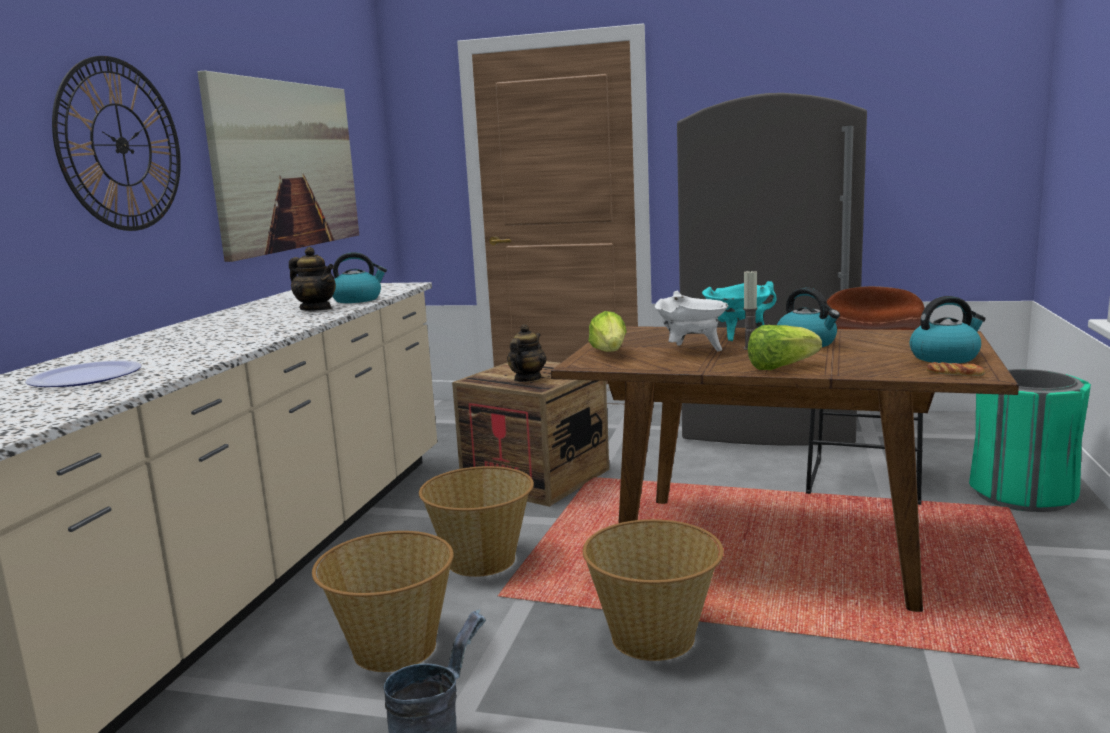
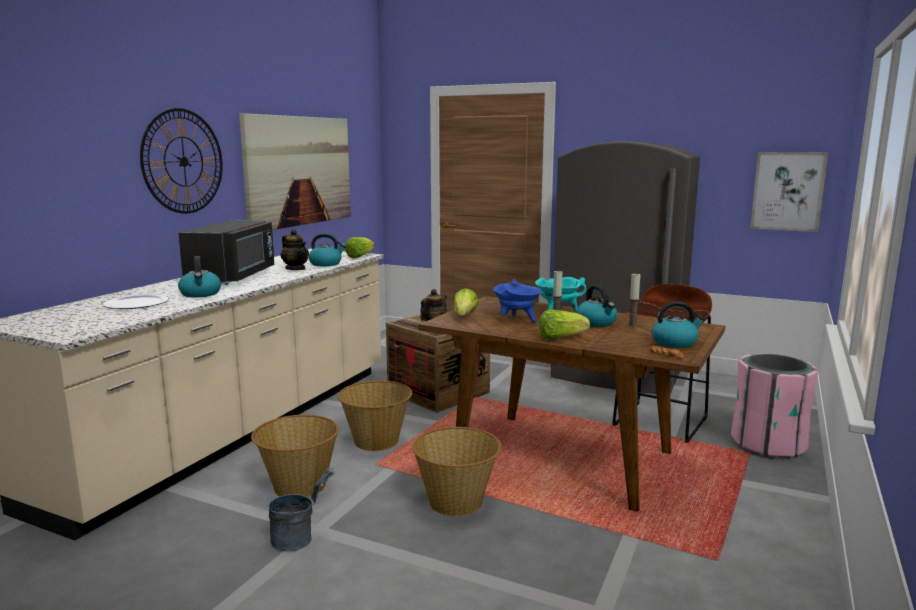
camera: 10 degrees right, 0 degrees up
white cooking pot [655,291,728,351] -> blue cooking pot [493,279,542,322]
green trash can [969,369,1091,512] -> pink trash can [731,354,818,459]
none -> black microwave [178,220,274,285]
none -> kettle [178,256,221,297]
none -> lettuce [345,237,375,258]
none -> candle [628,274,640,327]
none -> picture [750,152,828,232]

